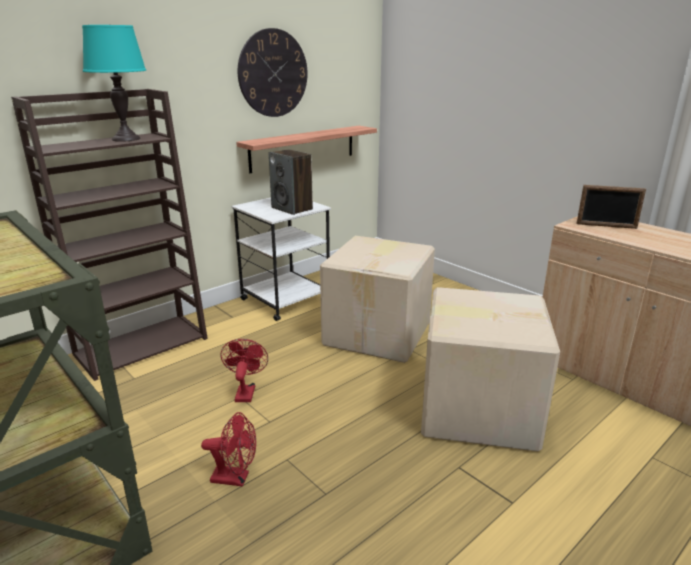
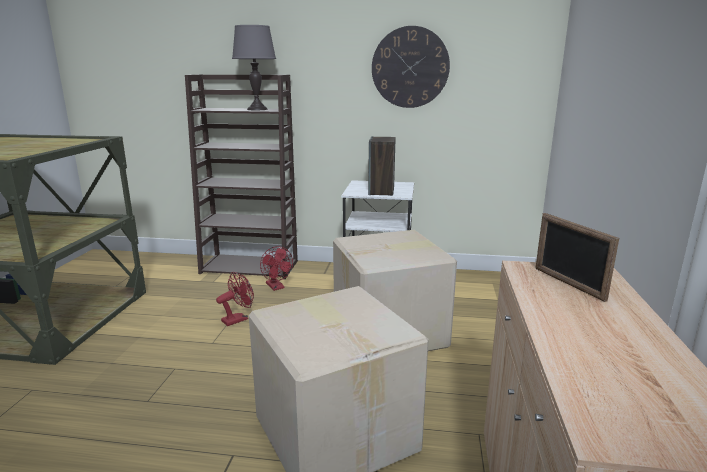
camera: 50 degrees right, 5 degrees down
turquoise table lamp [82,25,146,142] -> grey table lamp [232,25,276,110]
red fan [201,412,256,487] -> red fan moved to [260,246,293,291]
shelf [236,126,377,173] -> none

